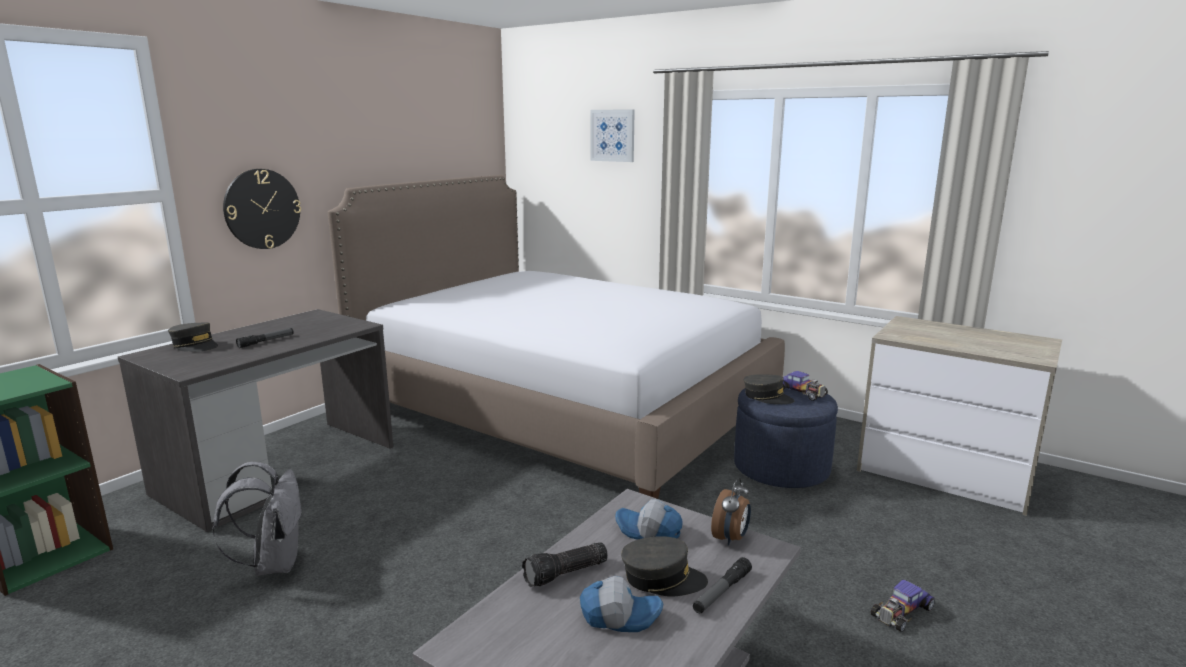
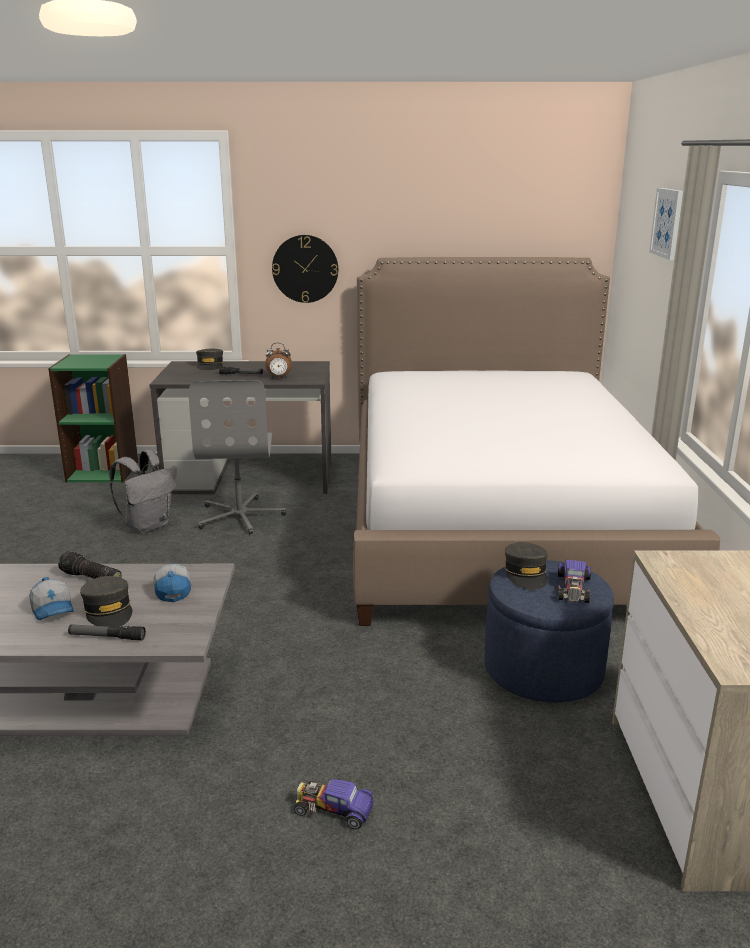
camera: 55 degrees right, 5 degrees up
alarm clock [711,477,751,546] -> alarm clock moved to [265,343,292,378]
none -> grey office chair [189,380,286,534]

